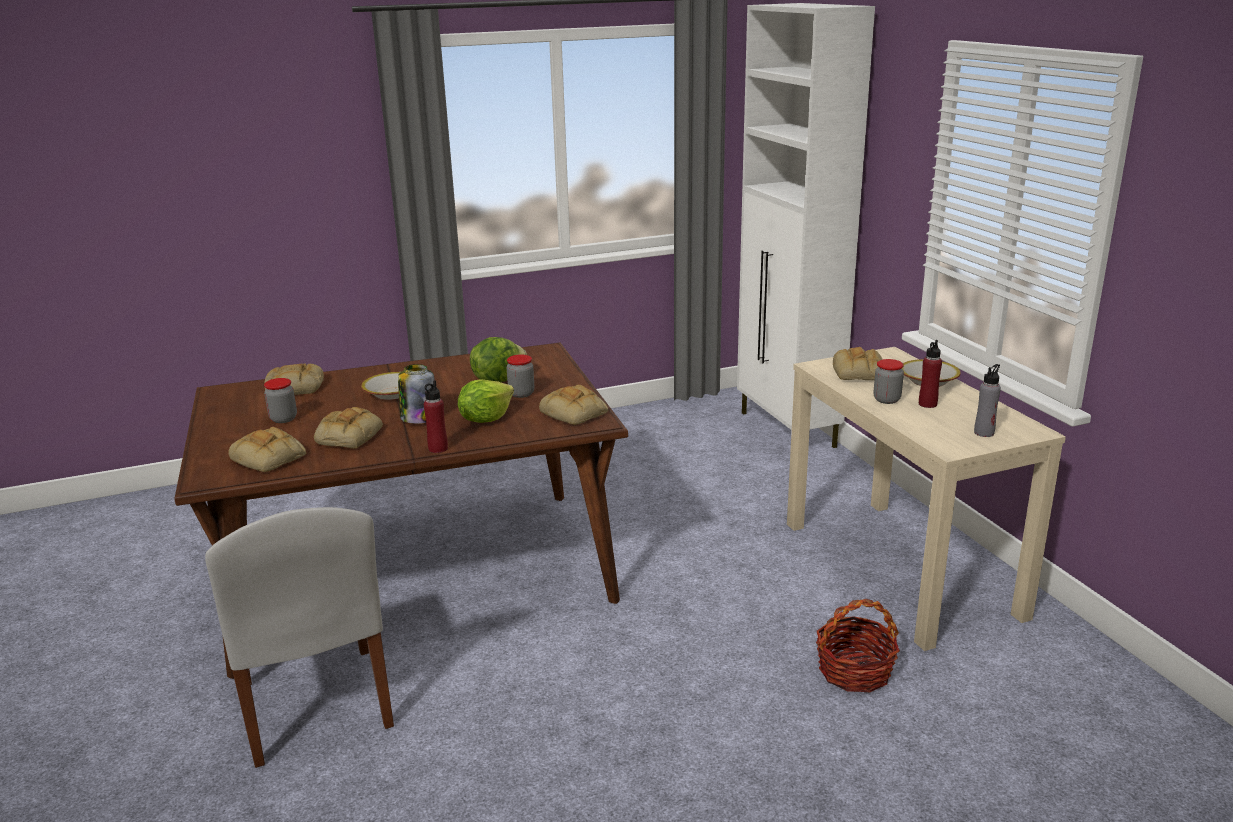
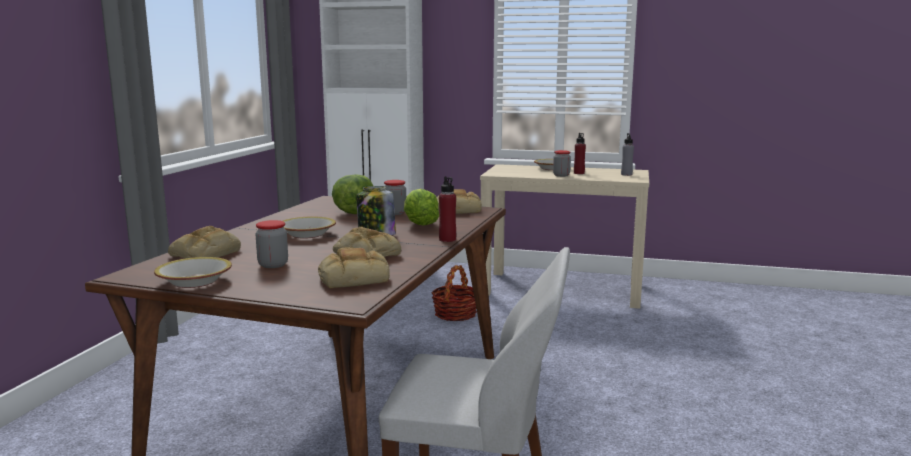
camera: 55 degrees left, 10 degrees down
basket [816,599,900,692] -> basket moved to [431,265,477,321]
bread [833,347,883,380] -> none
none -> bowl [154,257,232,288]

